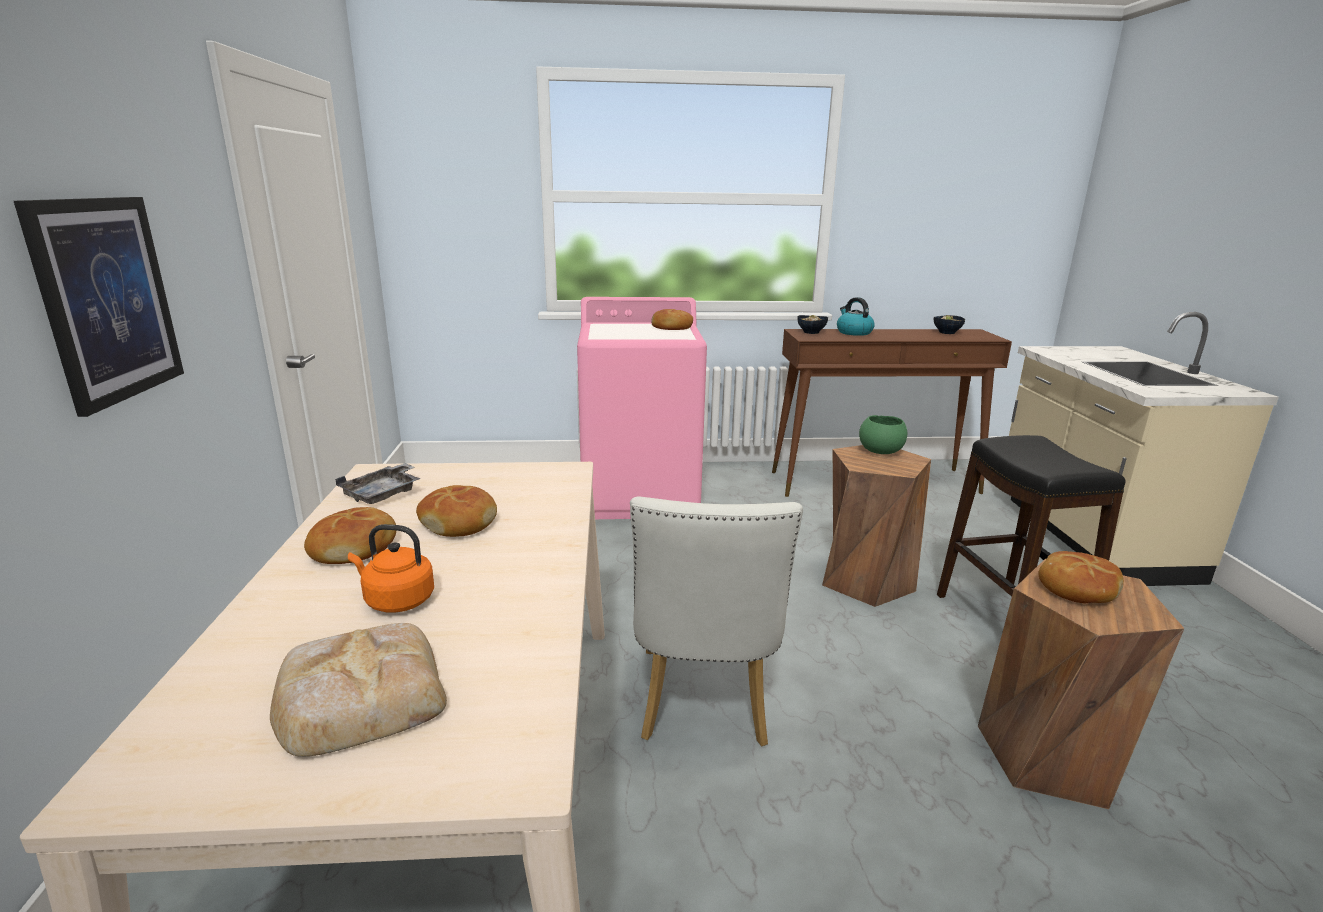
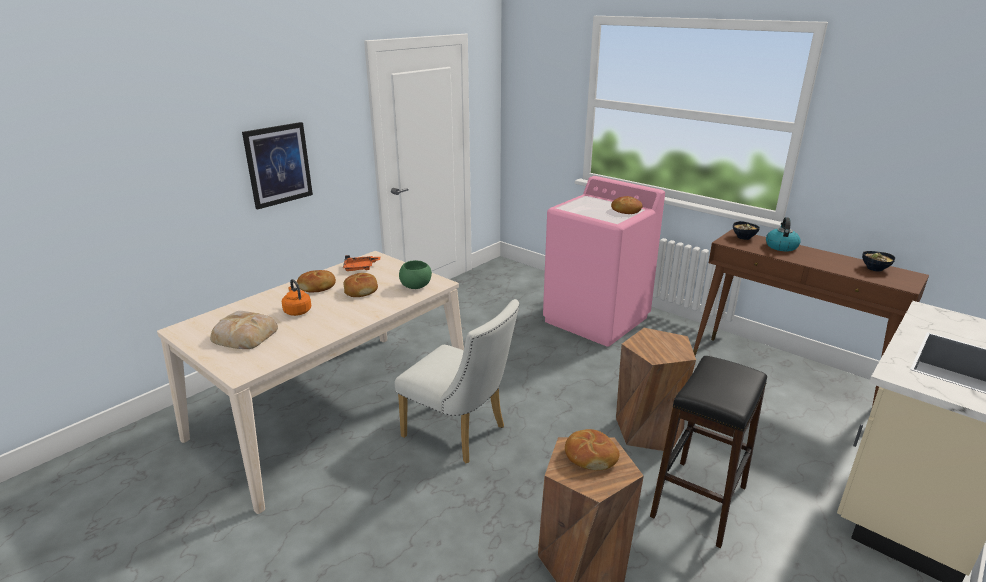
camera: 45 degrees right, 5 degrees up
grey tray [335,463,421,504] -> orange tray [343,255,380,271]
white chair [630,496,803,746] -> white chair turned 105 degrees counterclockwise [395,299,519,464]
green bowl [859,415,907,454] -> green bowl moved to [399,260,432,289]

